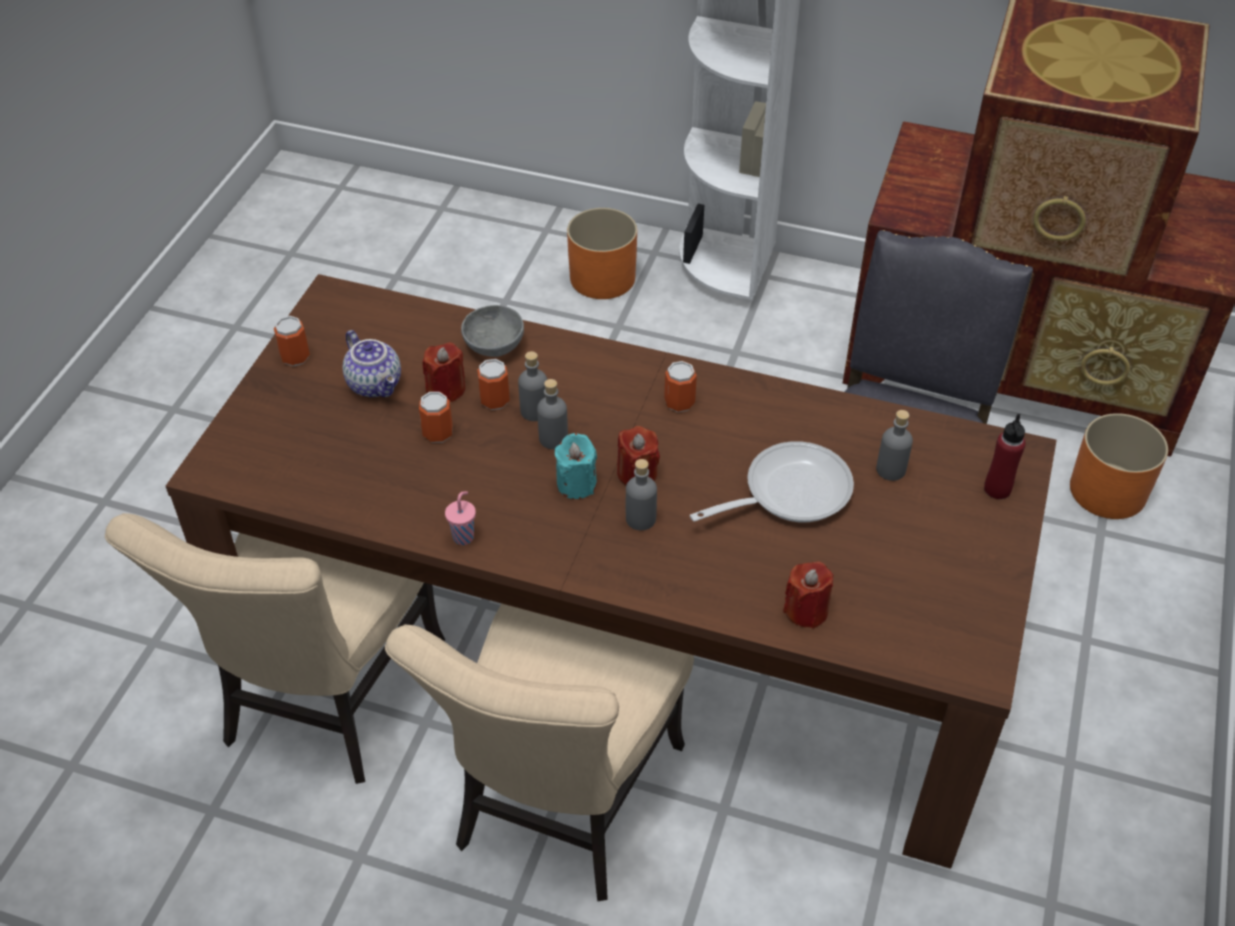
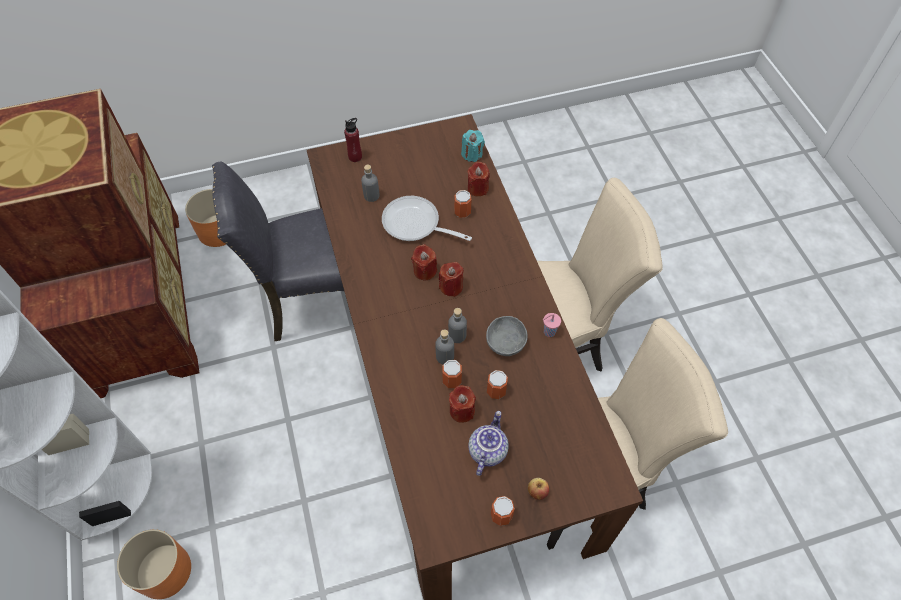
camera: 125 degrees left, 10 degrees up
grey bowl [461,305,524,357] -> grey bowl moved to [486,316,528,356]
turquoise candle [554,433,597,499] -> turquoise candle moved to [461,130,485,162]
grey bottle [626,459,657,530] -> none
can [664,361,697,412] -> can moved to [454,190,471,218]
none -> red candle [411,244,437,281]
none -> apple [528,478,549,500]

